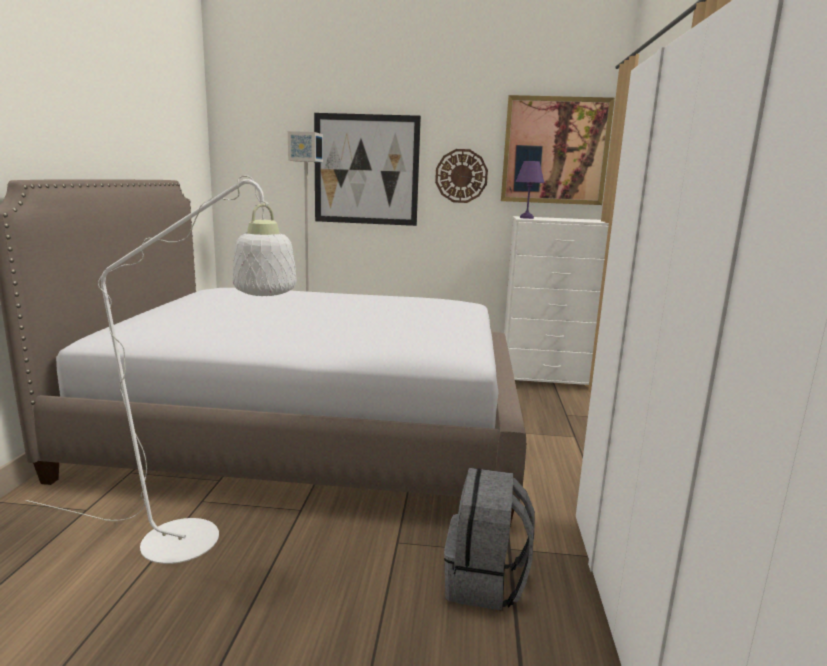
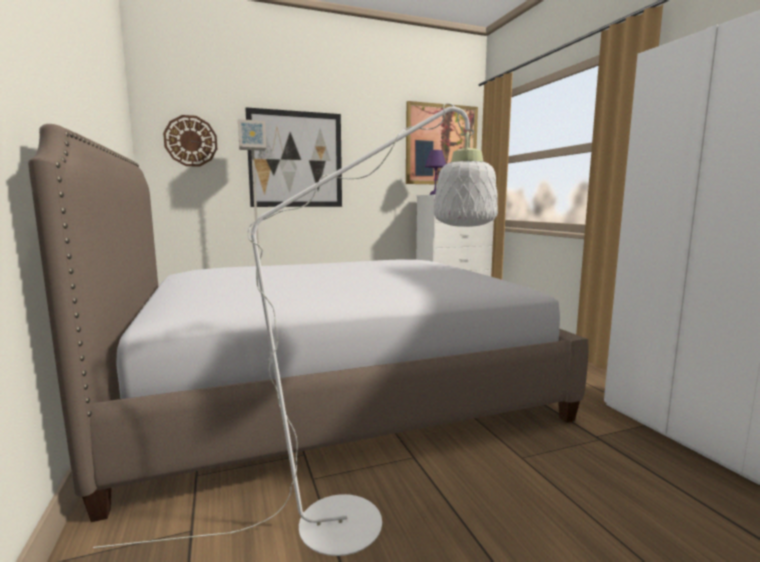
camera: 25 degrees left, 5 degrees down
wall clock [435,149,488,203] -> wall clock moved to [163,115,217,167]
grey backpack [444,468,535,611] -> none

